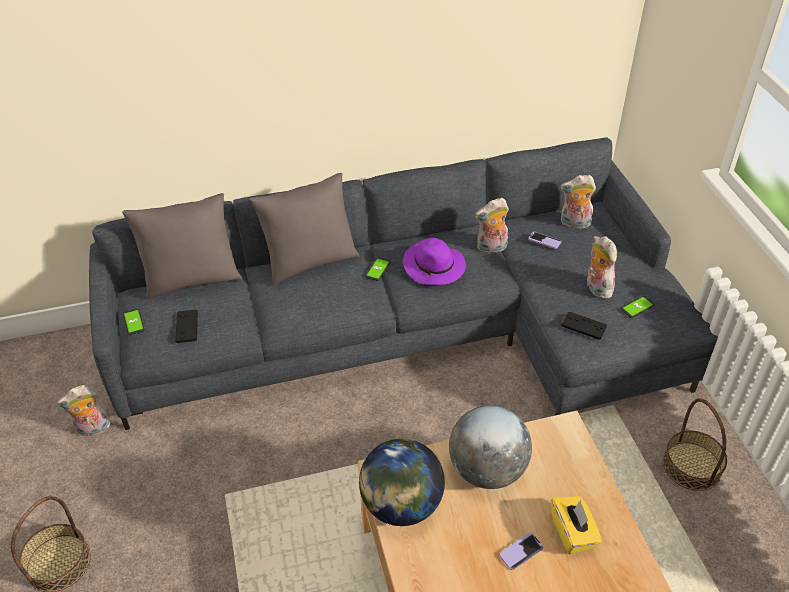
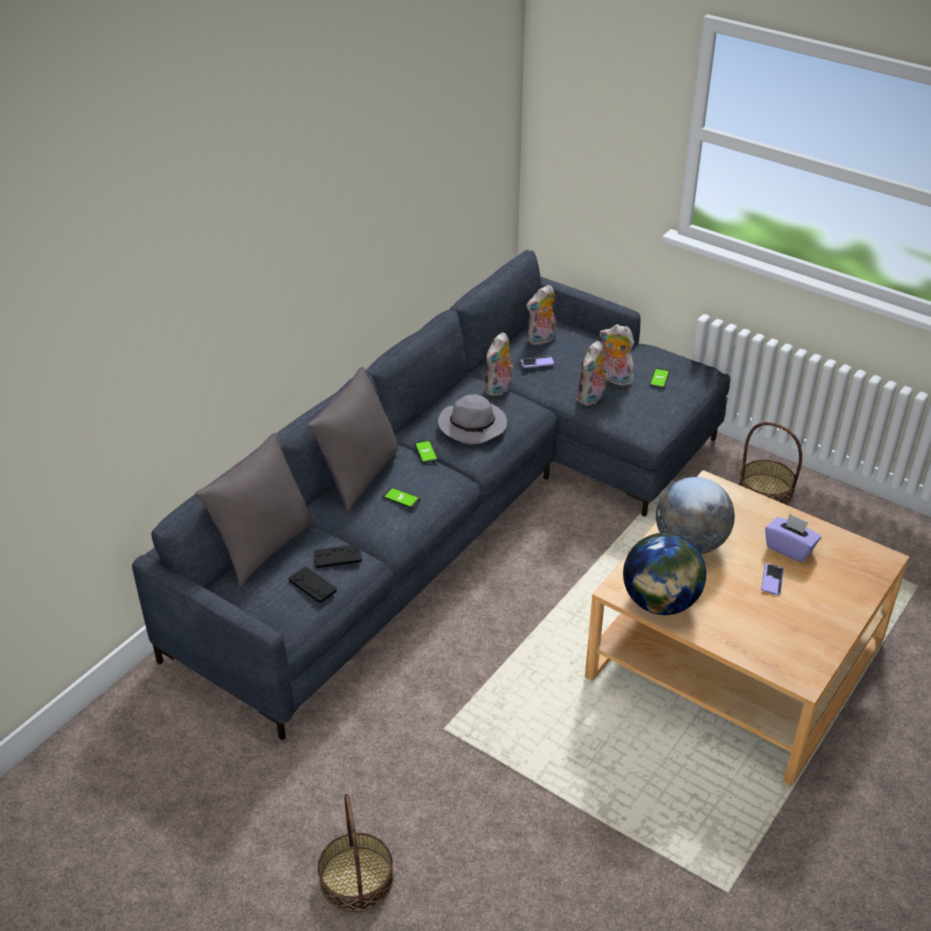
camera: 40 degrees left, 5 degrees down
plush toy [57,385,111,437] -> plush toy moved to [577,341,608,406]
phone [123,309,145,335] -> phone moved to [382,487,421,508]
purple hat [403,238,466,285] -> grey hat [438,394,507,444]
yellow tissue box [551,496,602,554] -> purple tissue box [765,513,821,562]
black game controller [561,312,607,340] -> black game controller moved to [314,544,362,568]

